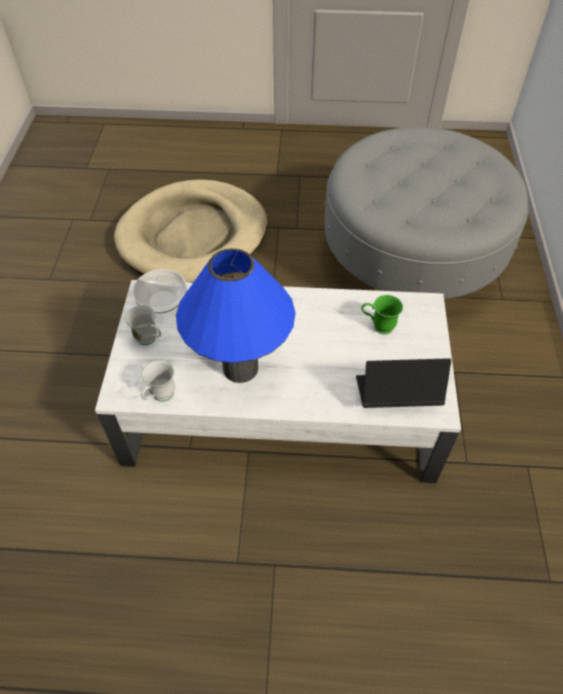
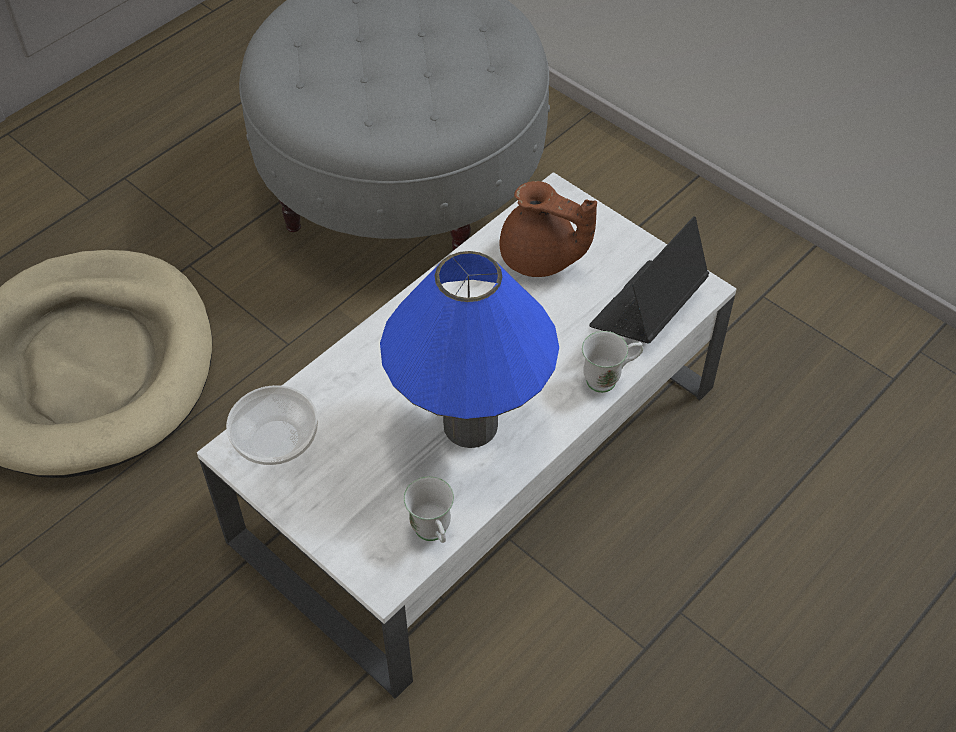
camera: 50 degrees left, 0 degrees up
white mug [125,305,161,345] -> white mug moved to [582,331,643,393]
green mug [361,295,403,334] -> brown teapot [500,181,597,277]

